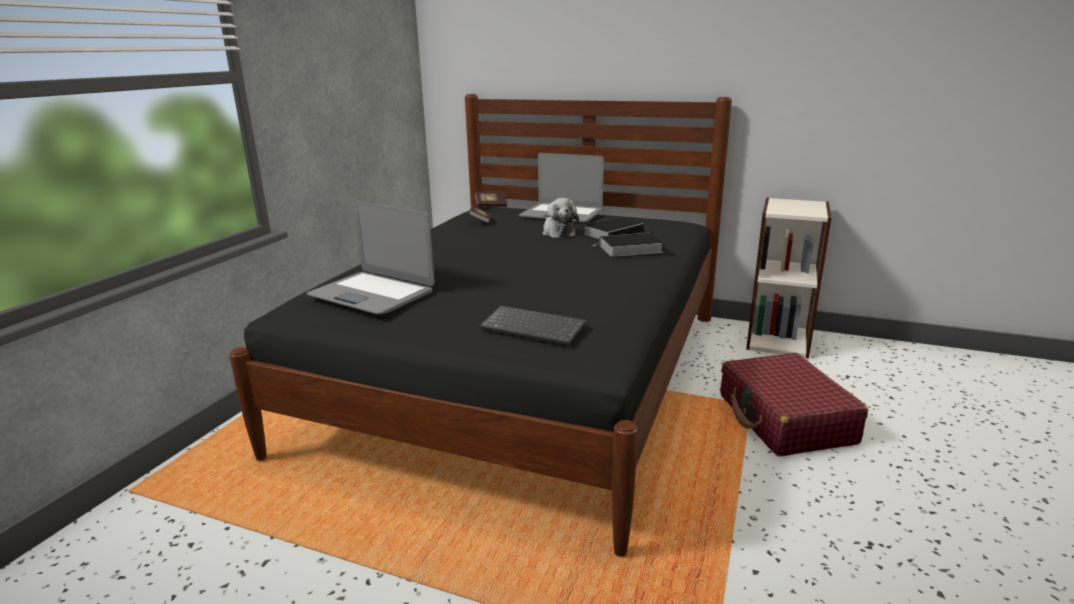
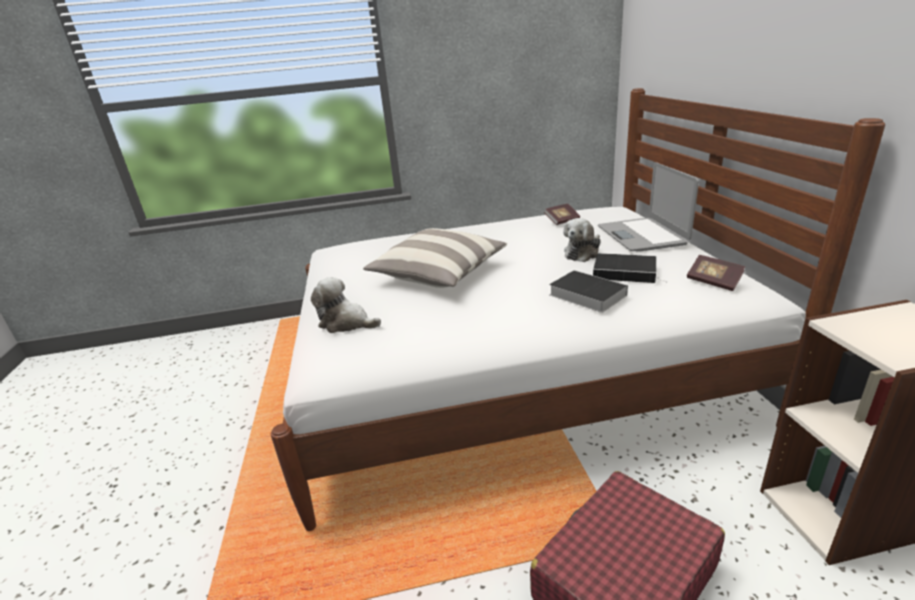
camera: 60 degrees right, 5 degrees up
black bed [229,94,732,557] -> white bed [271,88,885,531]
laptop [306,202,435,315] -> none
book [475,191,507,207] -> book moved to [687,255,745,291]
keyboard [479,306,587,345] -> plush toy [311,277,381,333]
none -> pillow [363,228,507,288]

